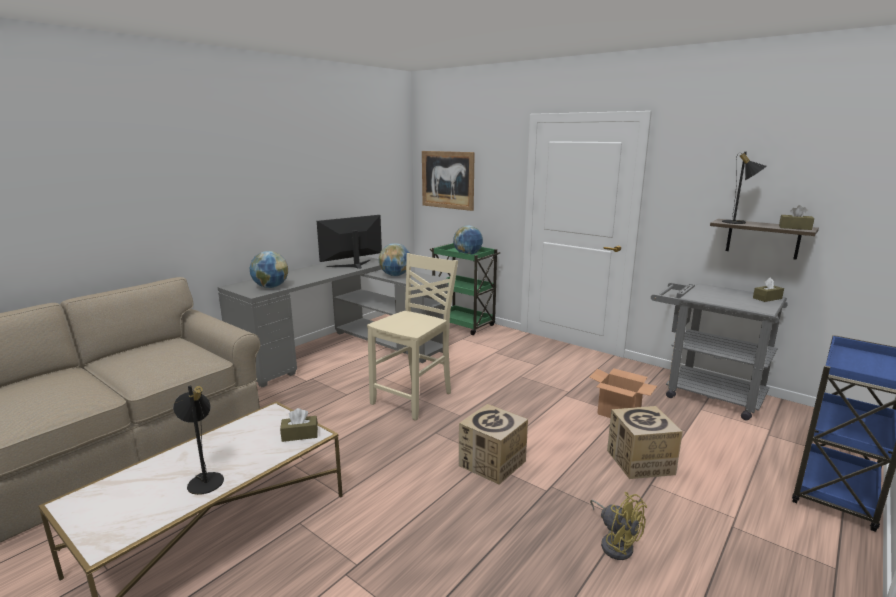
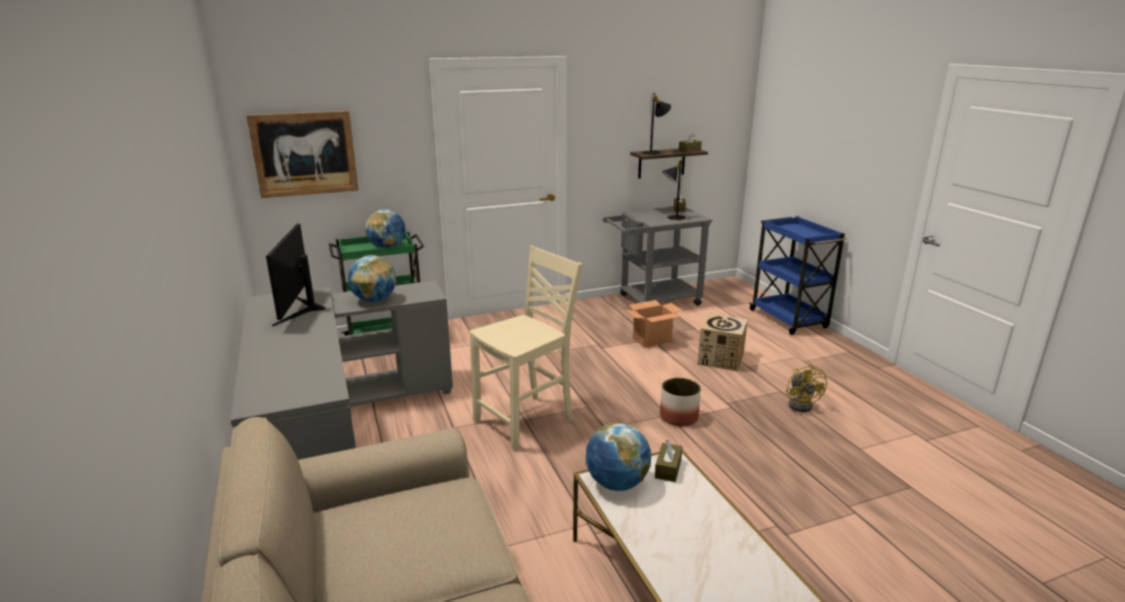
camera: 60 degrees left, 5 degrees up
black table lamp [173,385,224,495] -> black table lamp moved to [662,160,686,220]
globe [249,251,288,288] -> globe moved to [586,423,651,491]
beige chair [367,253,458,421] -> beige chair turned 75 degrees clockwise [470,246,582,451]
cardboard box [459,404,528,485] -> planter [660,378,701,426]
yellow fan [590,492,647,560] -> yellow fan turned 90 degrees clockwise [786,363,827,412]

